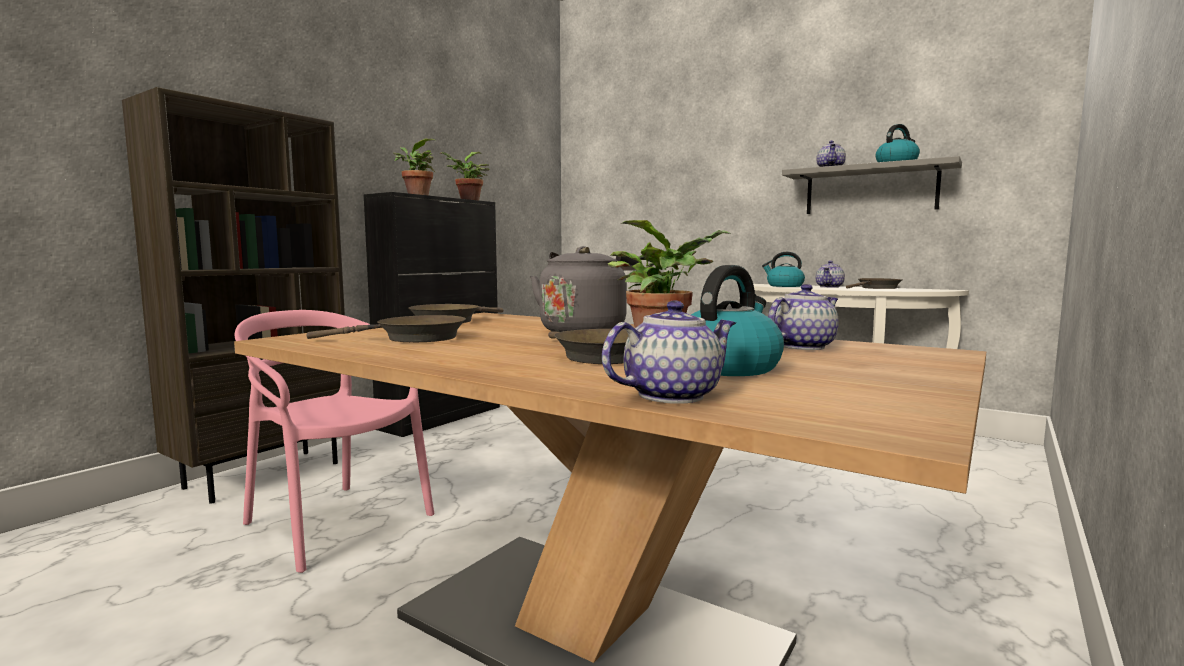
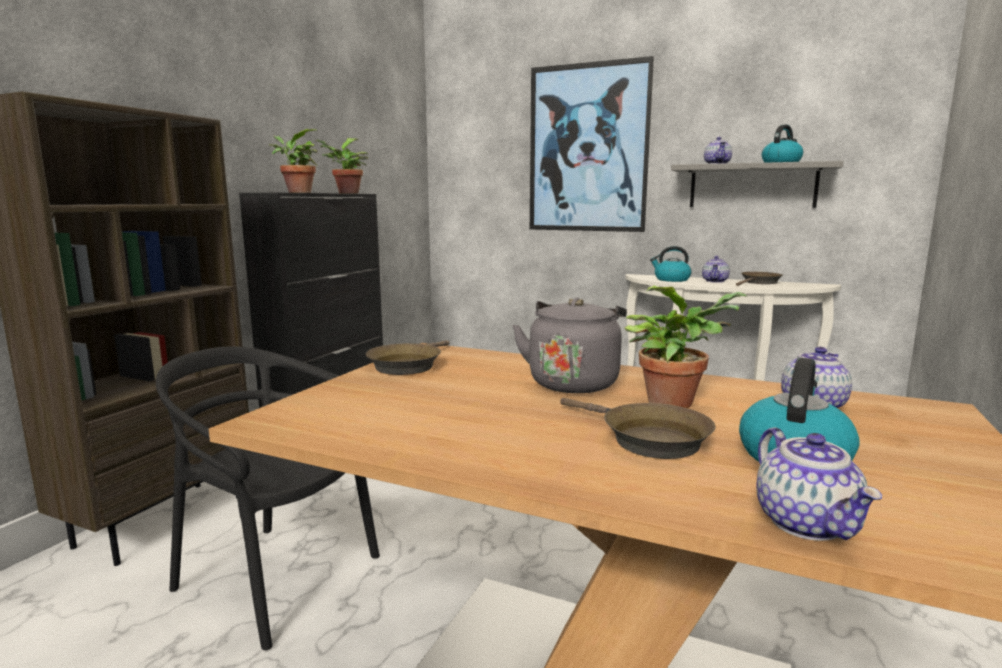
camera: 10 degrees left, 5 degrees up
pink chair [235,310,435,573] -> black chair [156,346,380,650]
brown frying pan [307,315,466,342] -> none
teapot [602,301,736,404] -> teapot turned 120 degrees clockwise [756,427,882,541]
none -> picture [530,56,654,232]

